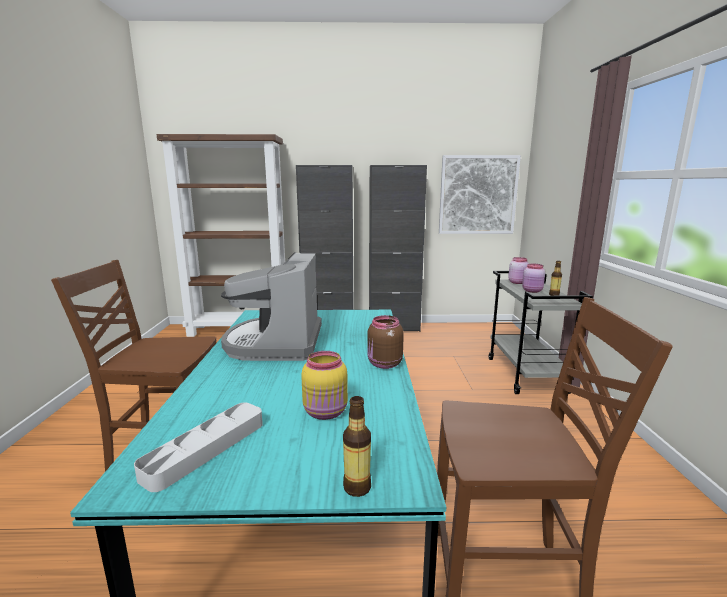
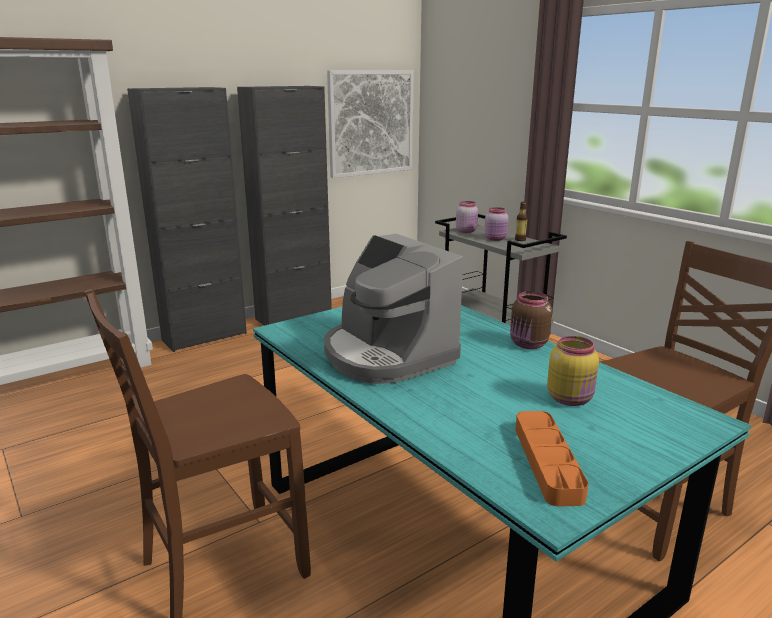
camera: 35 degrees left, 5 degrees up
grey tray [134,403,263,492] -> orange tray [515,411,589,506]
bottle [343,396,371,497] -> none

